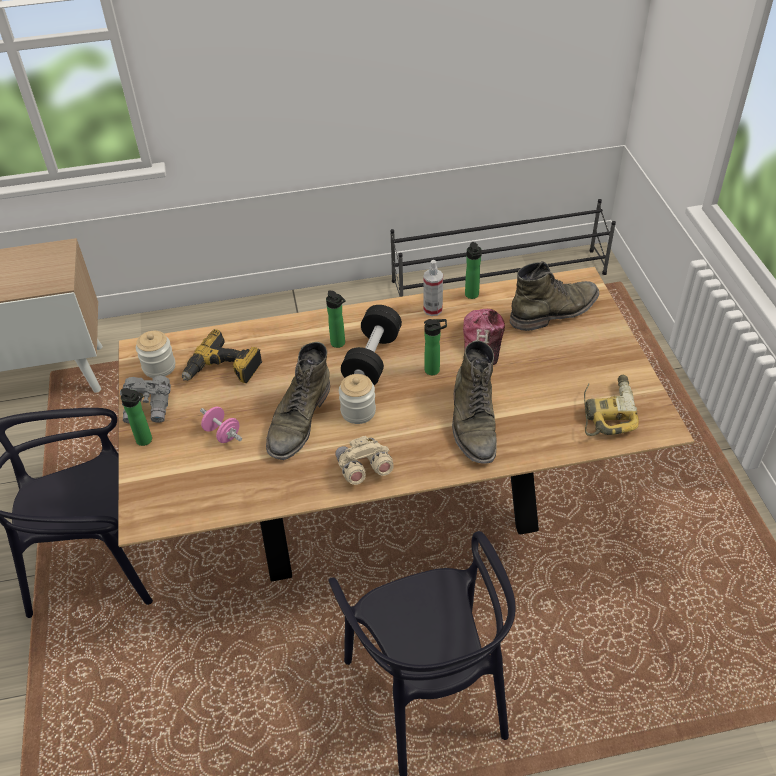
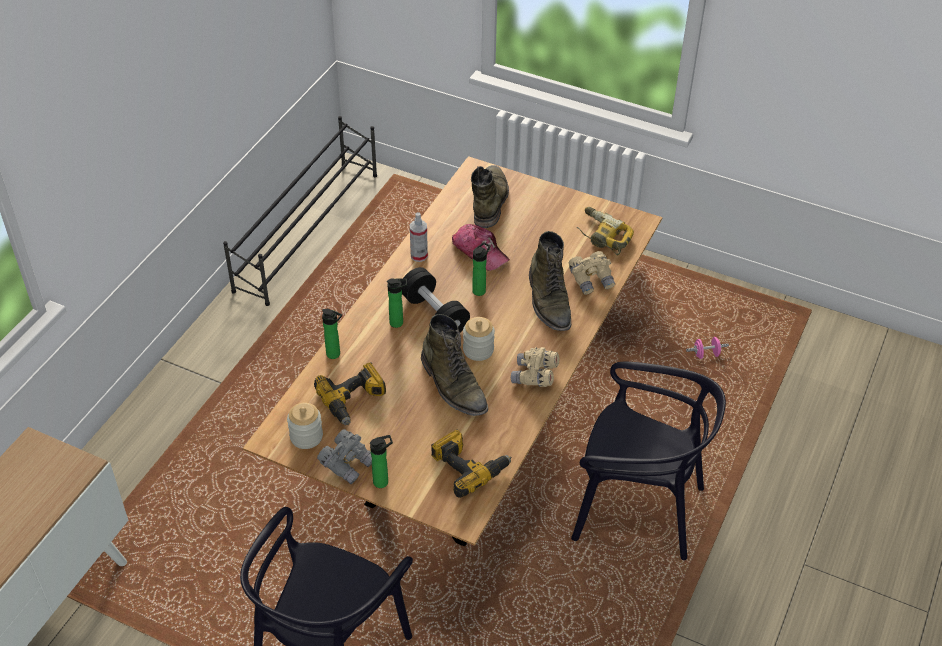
camera: 55 degrees left, 0 degrees up
pink dumbbell [200,407,242,443] -> pink dumbbell moved to [686,337,729,359]
green boot [452,340,497,464] -> green boot turned 45 degrees clockwise [529,231,571,331]
bottle [465,242,482,299] -> bottle moved to [322,309,342,359]
none -> power drill [431,429,511,498]
none -> beige binoculars [569,251,615,295]

